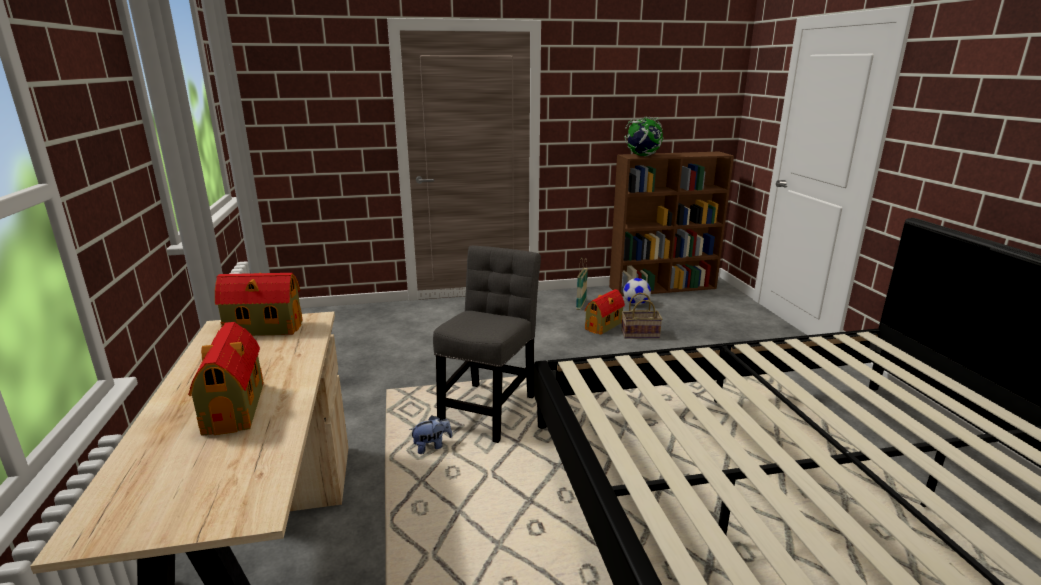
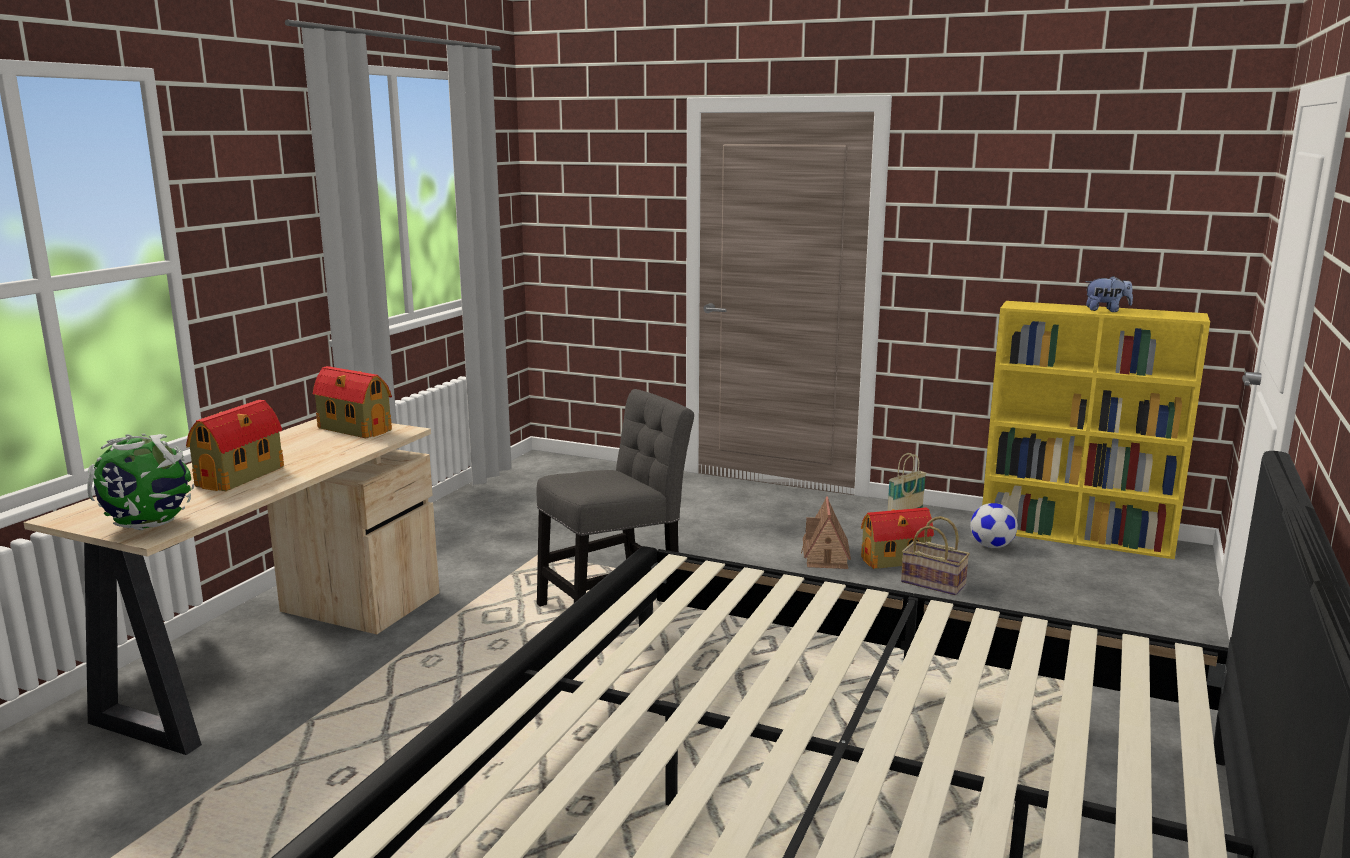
camera: 35 degrees right, 5 degrees down
plush toy [409,416,452,454] -> plush toy moved to [1085,276,1133,312]
brown bookcase [609,152,734,296] -> yellow bookcase [982,301,1210,559]
globe [624,117,664,157] -> globe moved to [87,434,194,530]
none -> toy house [801,496,851,569]

